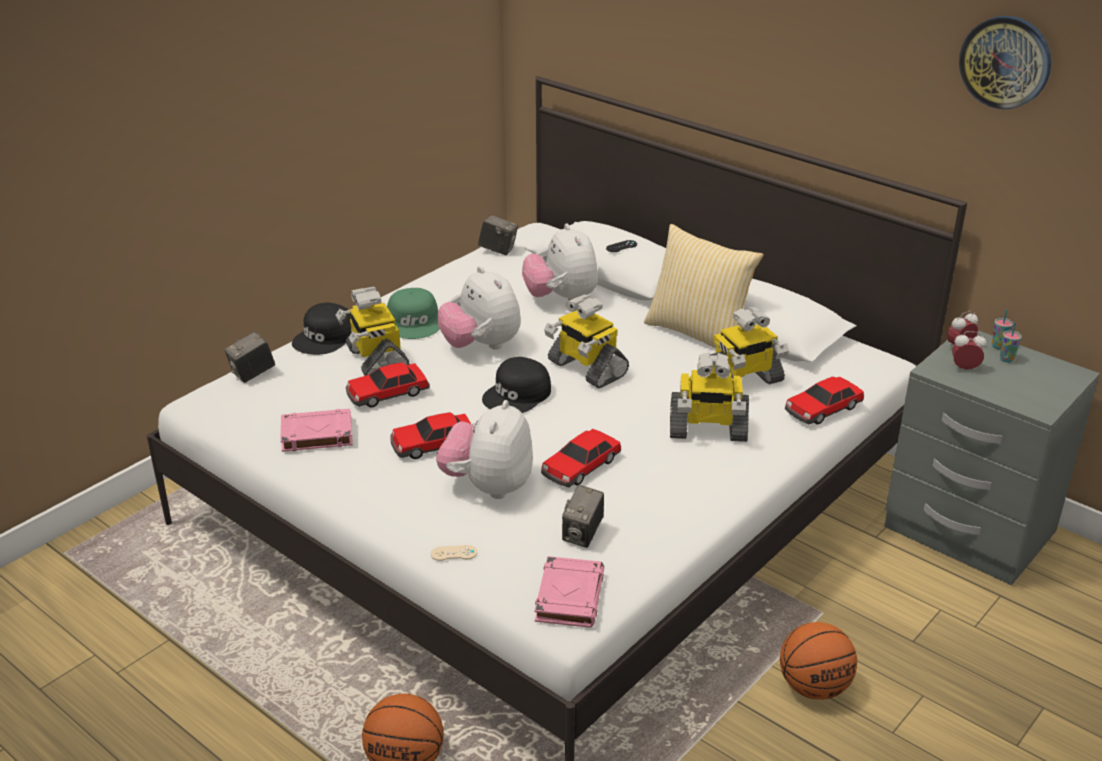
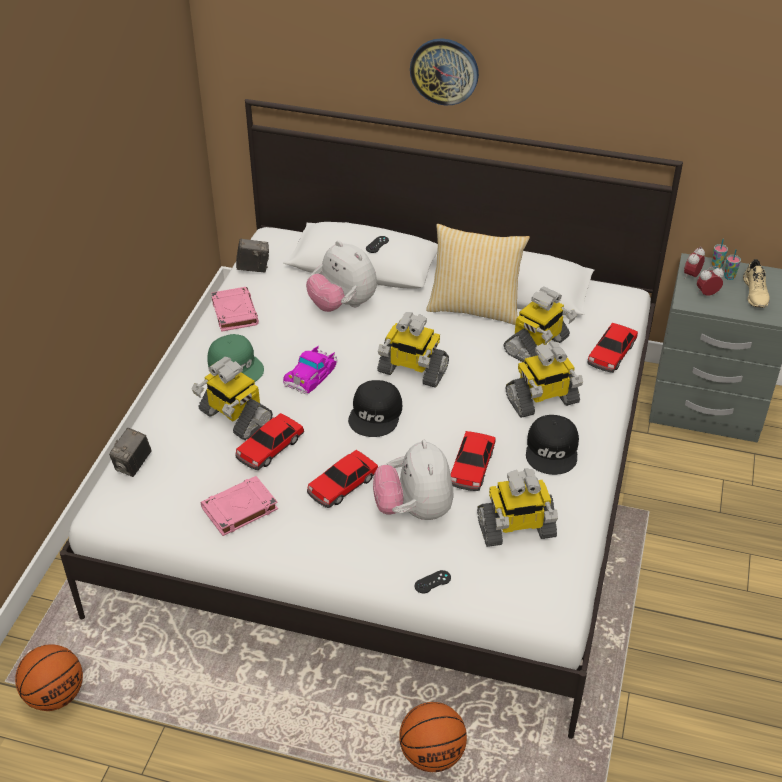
camera: 25 degrees left, 10 degrees up
black cap [292,302,351,355] -> black cap moved to [526,415,579,475]
beige game controller [431,545,477,561] -> black game controller [415,570,451,593]
plush toy [438,266,521,350] -> toy car [283,346,337,394]
pink book [535,556,604,628] -> pink book moved to [211,287,259,332]
camera [562,485,604,548] -> toy robot [477,468,558,547]
basketball [780,622,857,700] -> basketball moved to [15,644,83,711]
wall clock [959,16,1051,109] -> wall clock moved to [410,39,479,106]
none -> beige shoe [743,259,770,308]

